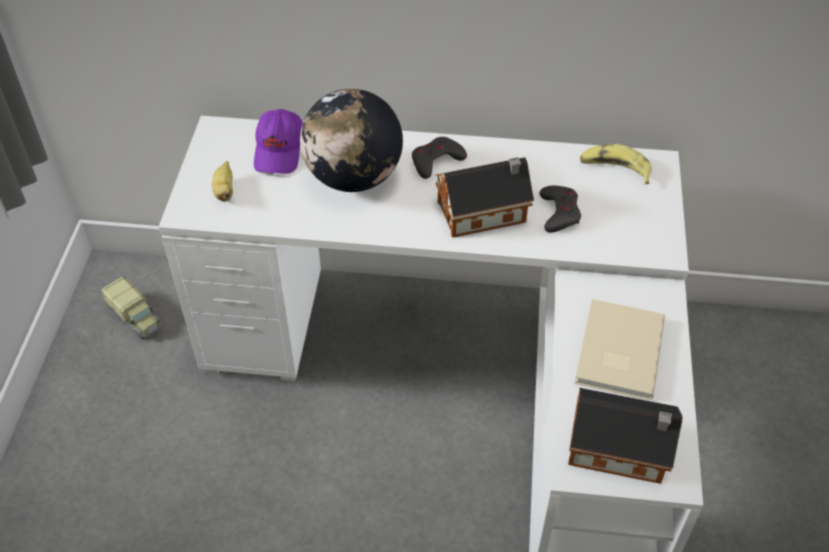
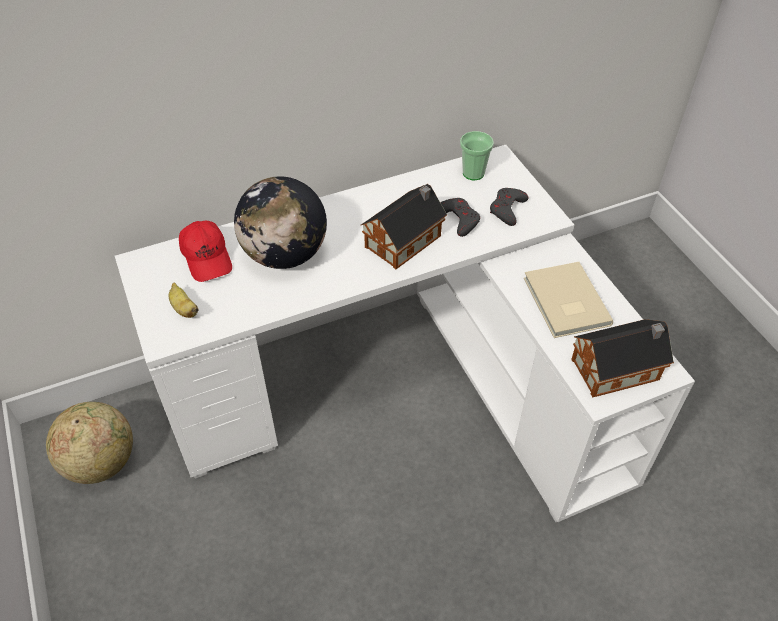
camera: 30 degrees left, 0 degrees up
toy truck [101,277,162,339] -> globe [46,402,133,484]
purple cap [254,109,303,174] -> red cap [179,221,232,282]
grey game controller [412,137,467,179] -> grey game controller moved to [490,188,528,226]
banana [580,144,652,184] -> cup [460,131,494,180]

